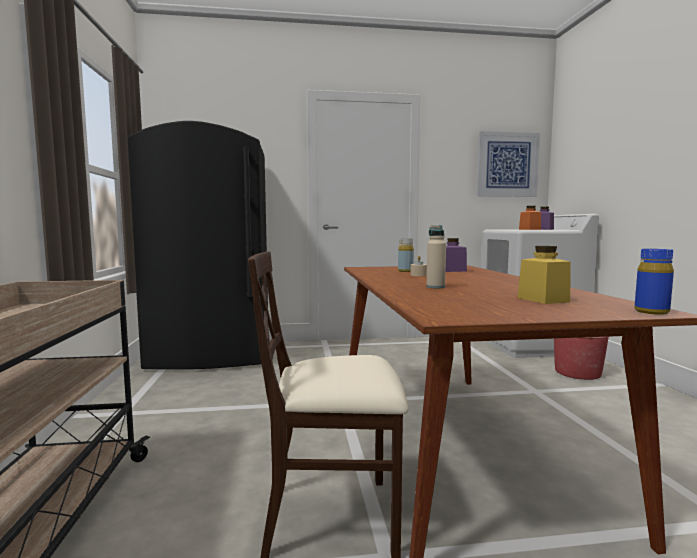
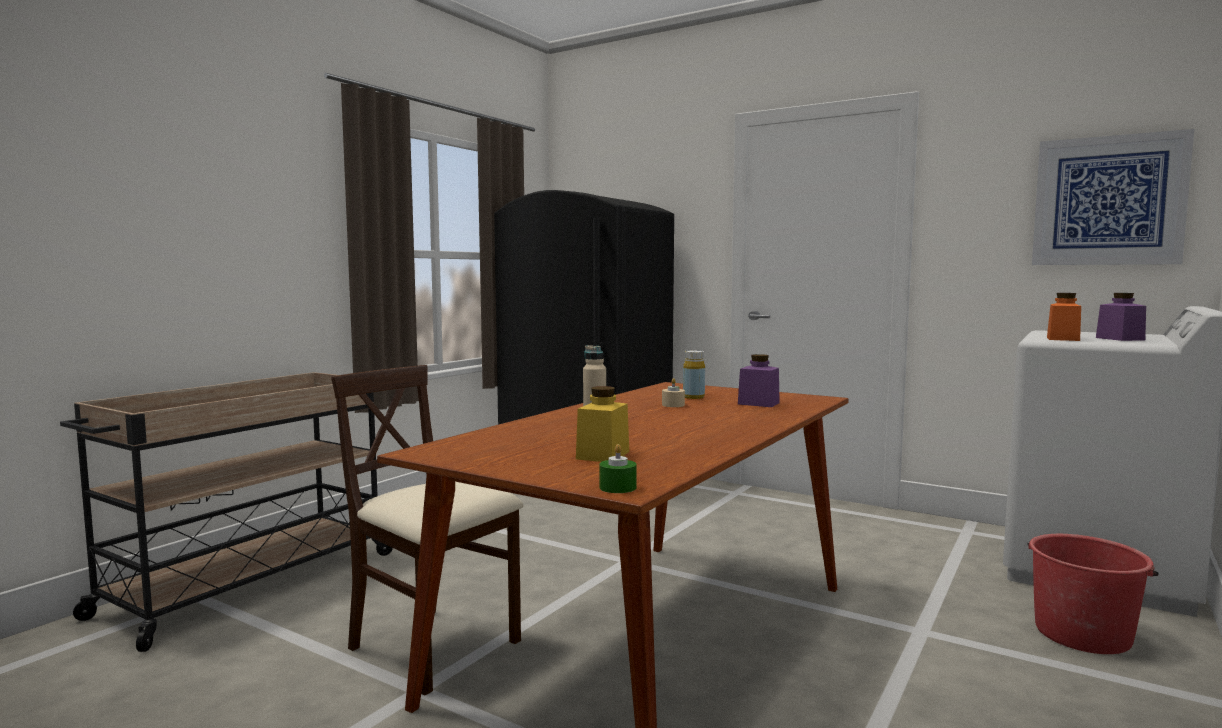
camera: 40 degrees right, 0 degrees up
blue bottle [635,249,674,315] -> green candle [599,444,637,493]

